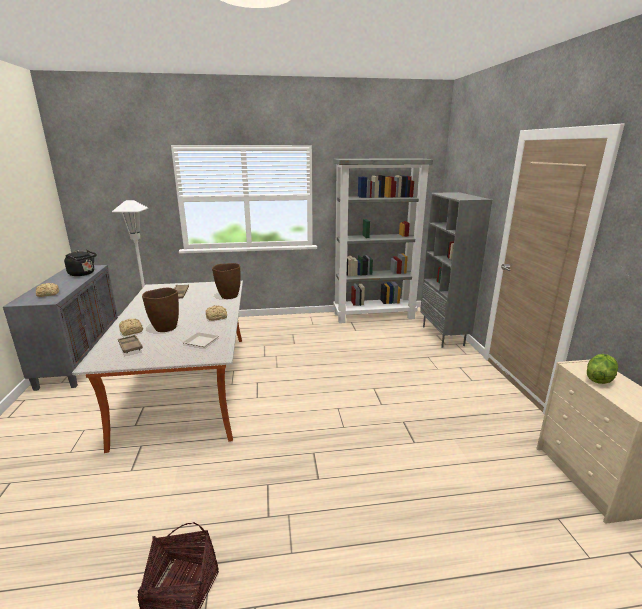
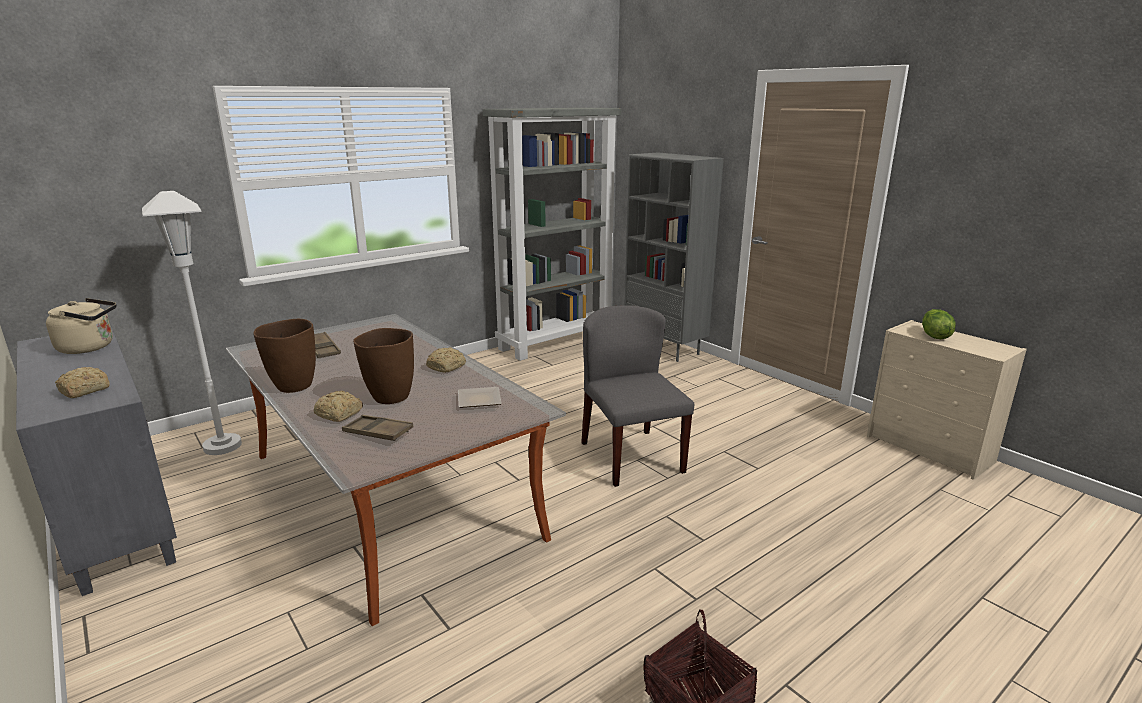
camera: 30 degrees left, 0 degrees up
black kettle [64,250,97,276] -> beige kettle [46,298,116,354]
brown vase [212,263,241,299] -> brown vase moved to [253,319,316,393]
none -> grey chair [581,305,694,487]

